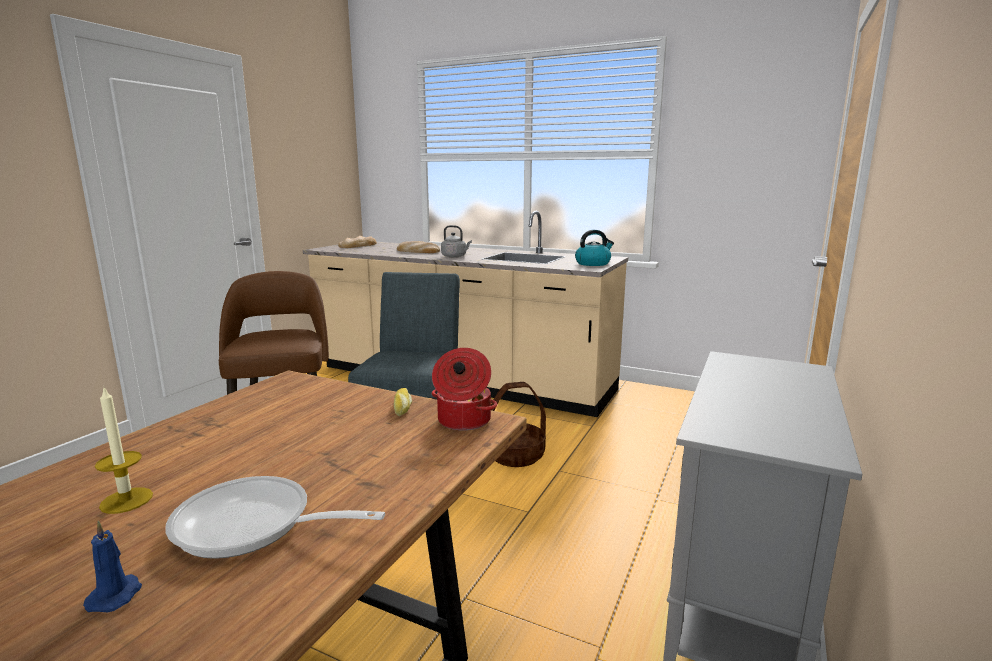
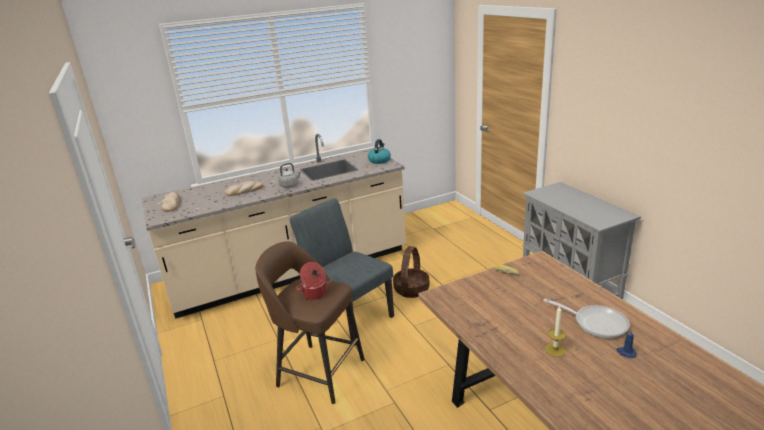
camera: 50 degrees left, 10 degrees up
frying pan [165,476,385,559] -> frying pan turned 105 degrees counterclockwise [543,298,630,338]
cooking pot [432,348,497,431] -> cooking pot moved to [296,262,331,300]

